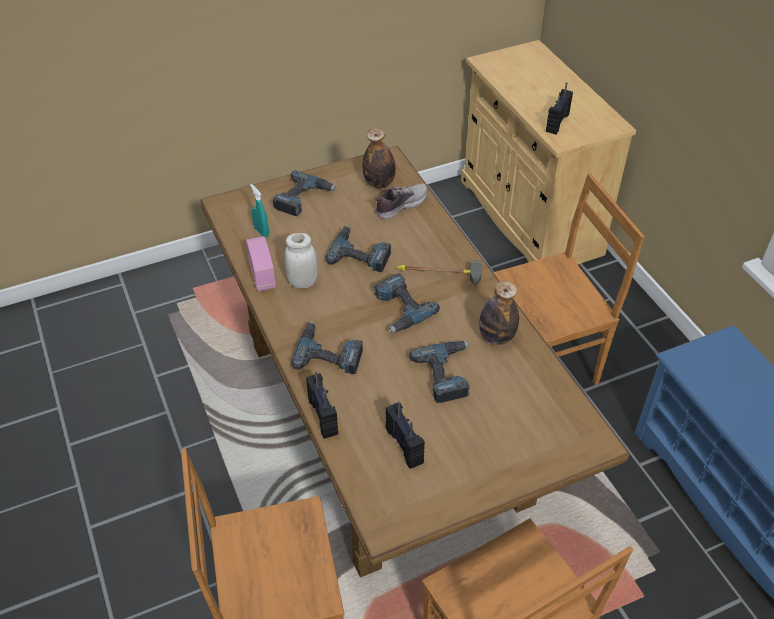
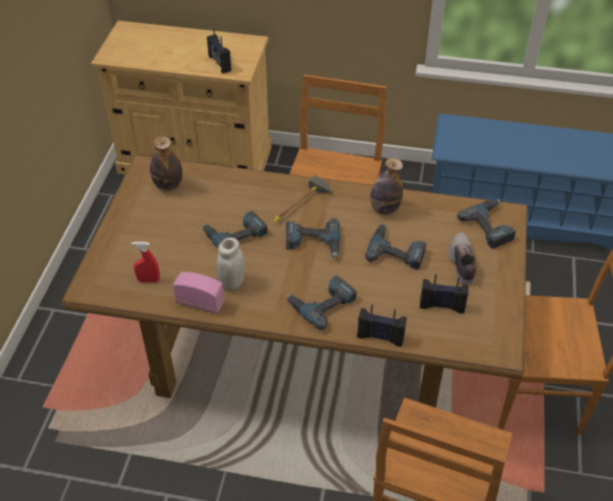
camera: 55 degrees left, 0 degrees up
turquoise spray bottle [250,184,269,238] -> red spray bottle [132,242,160,282]
power drill [273,170,337,216] -> power drill moved to [457,199,516,249]
shoe [375,183,428,219] -> shoe moved to [448,233,476,284]

